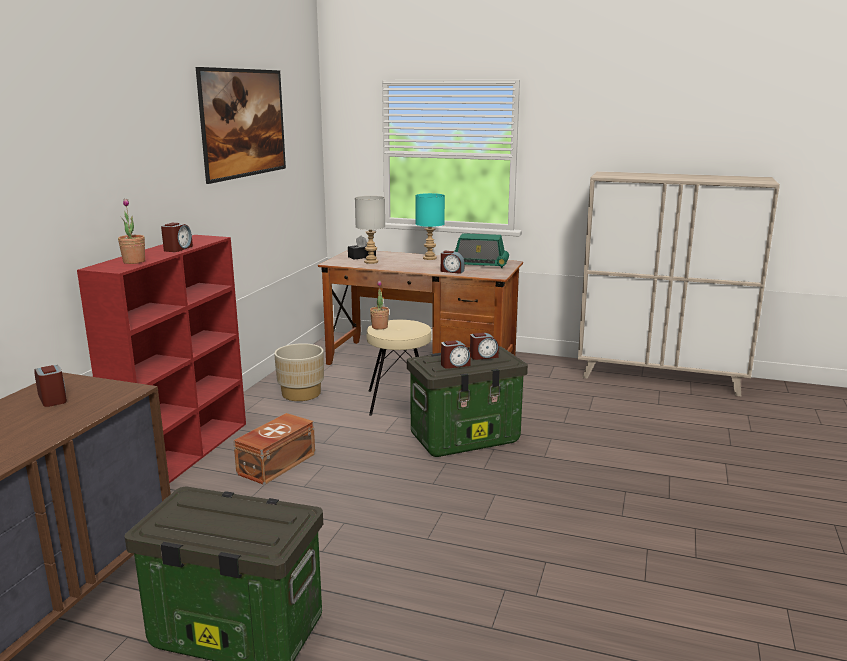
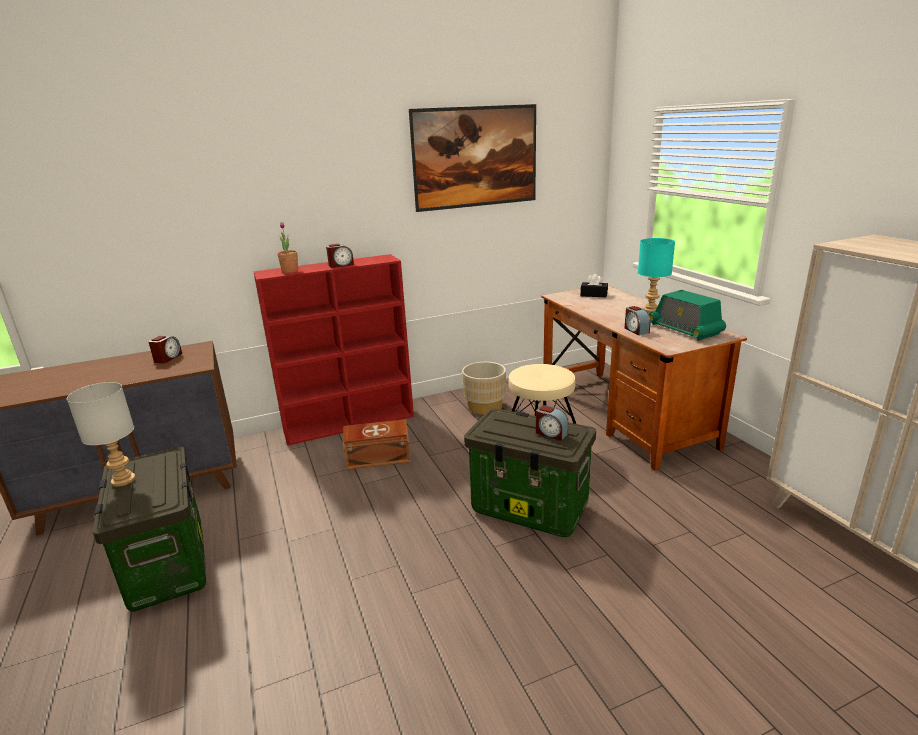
camera: 50 degrees right, 5 degrees up
grey table lamp [355,196,385,264] -> grey table lamp moved to [67,382,136,487]
potted plant [370,281,389,330] -> none
alarm clock [441,341,471,369] -> none

